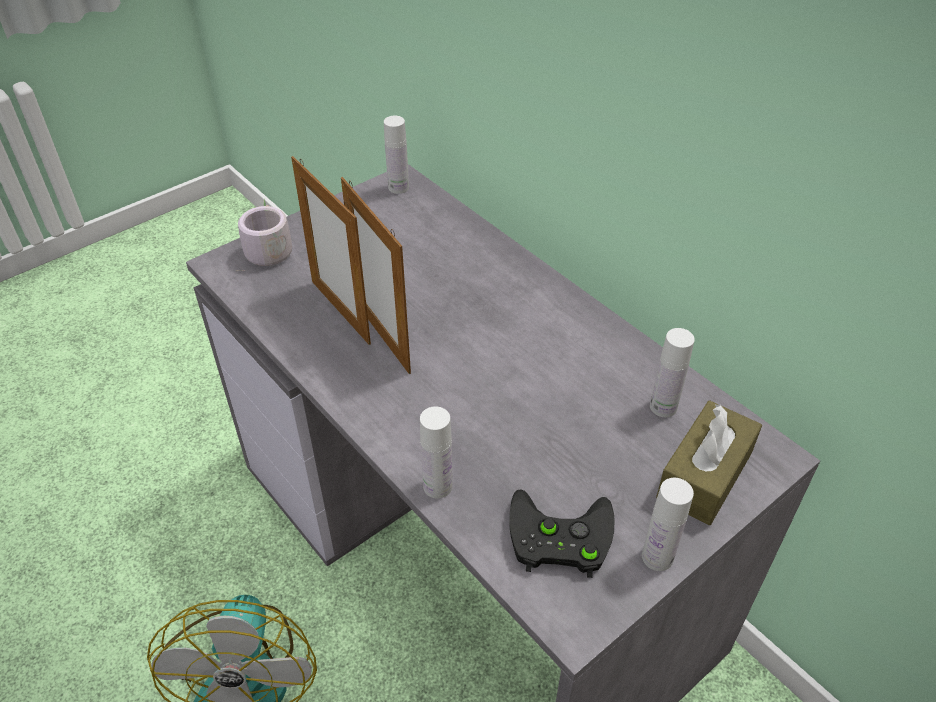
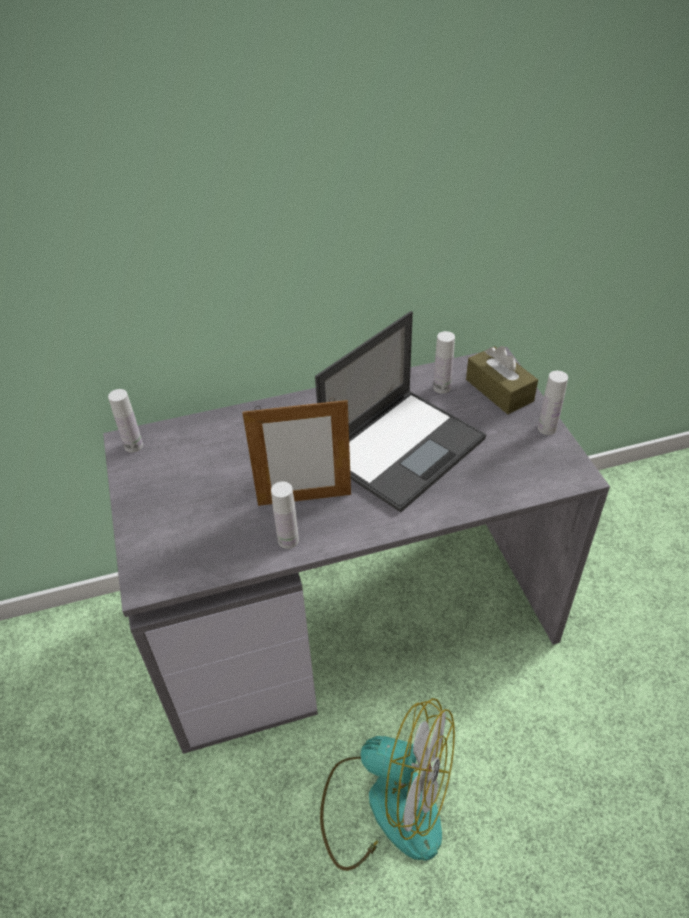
camera: 65 degrees left, 0 degrees up
grey mug [235,199,292,271] -> none
picture frame [291,156,371,345] -> none
white bottle [420,406,453,499] -> white bottle moved to [271,482,299,549]
black game controller [509,489,615,578] -> none
none -> laptop [315,311,486,512]

